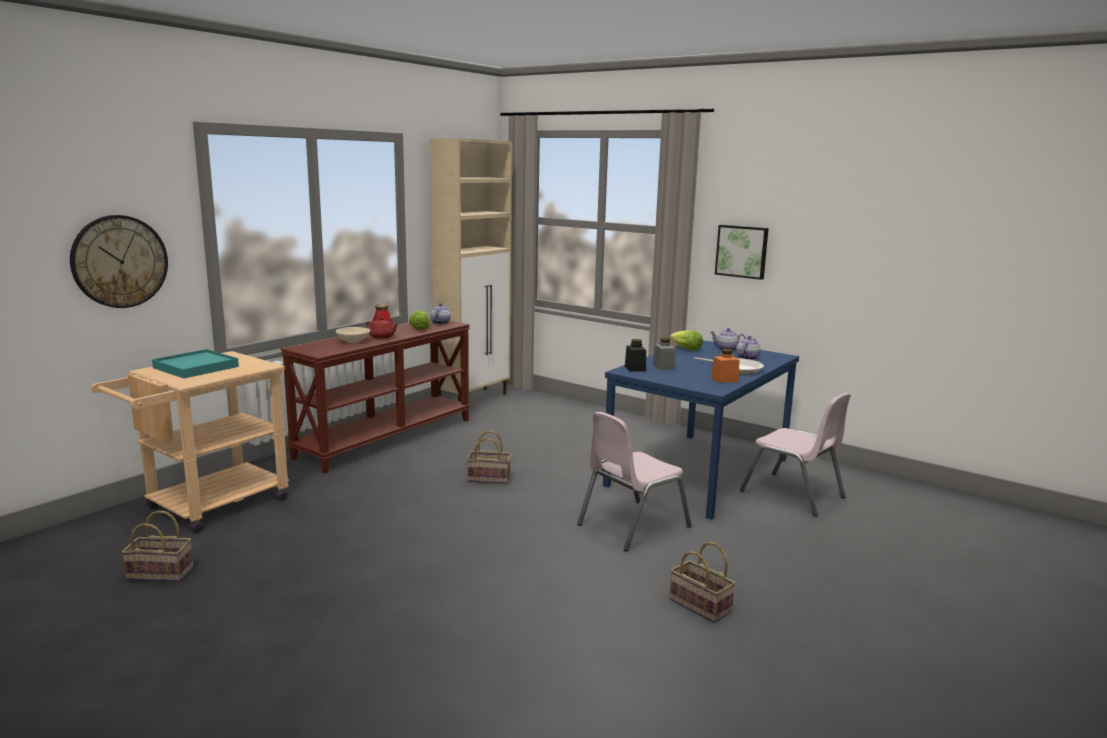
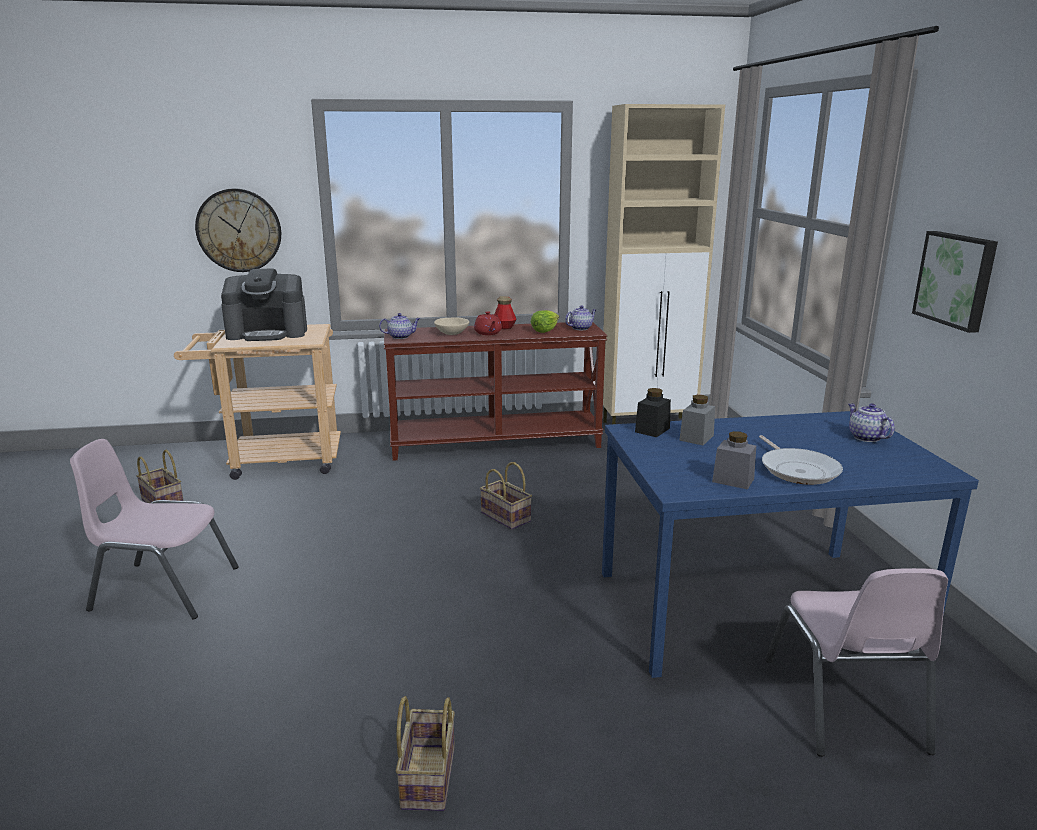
camera: 45 degrees right, 5 degrees up
turquoise tray [152,349,239,378] -> coffee machine [221,268,307,341]
pink chair [577,412,692,552] -> pink chair moved to [70,439,239,620]
lettuce [670,330,703,351] -> none
orange jar [711,349,739,383] -> grey jar [712,431,756,490]
teapot [736,336,760,360] -> teapot moved to [379,313,420,339]

